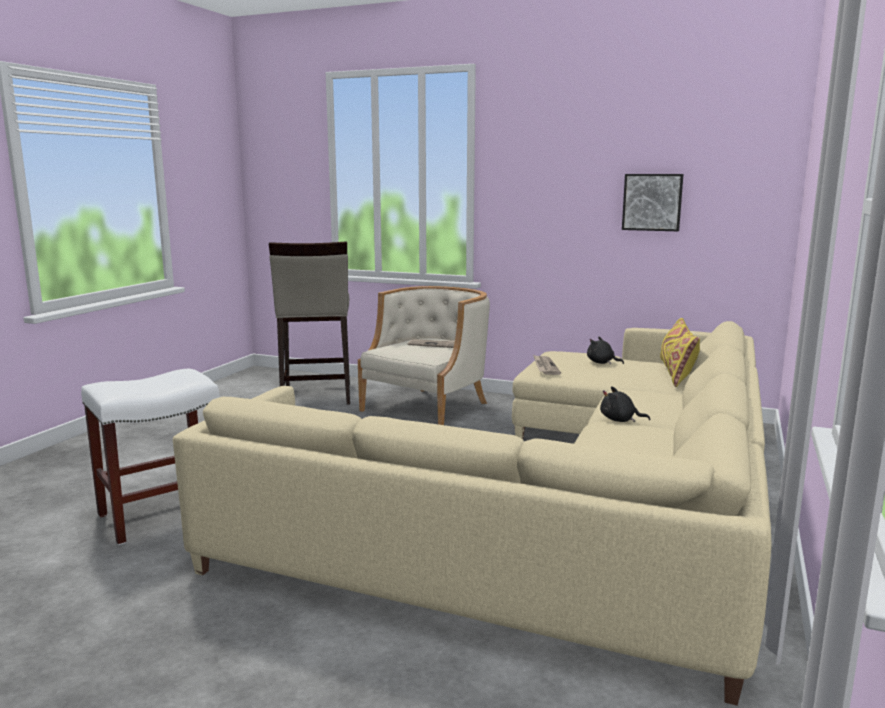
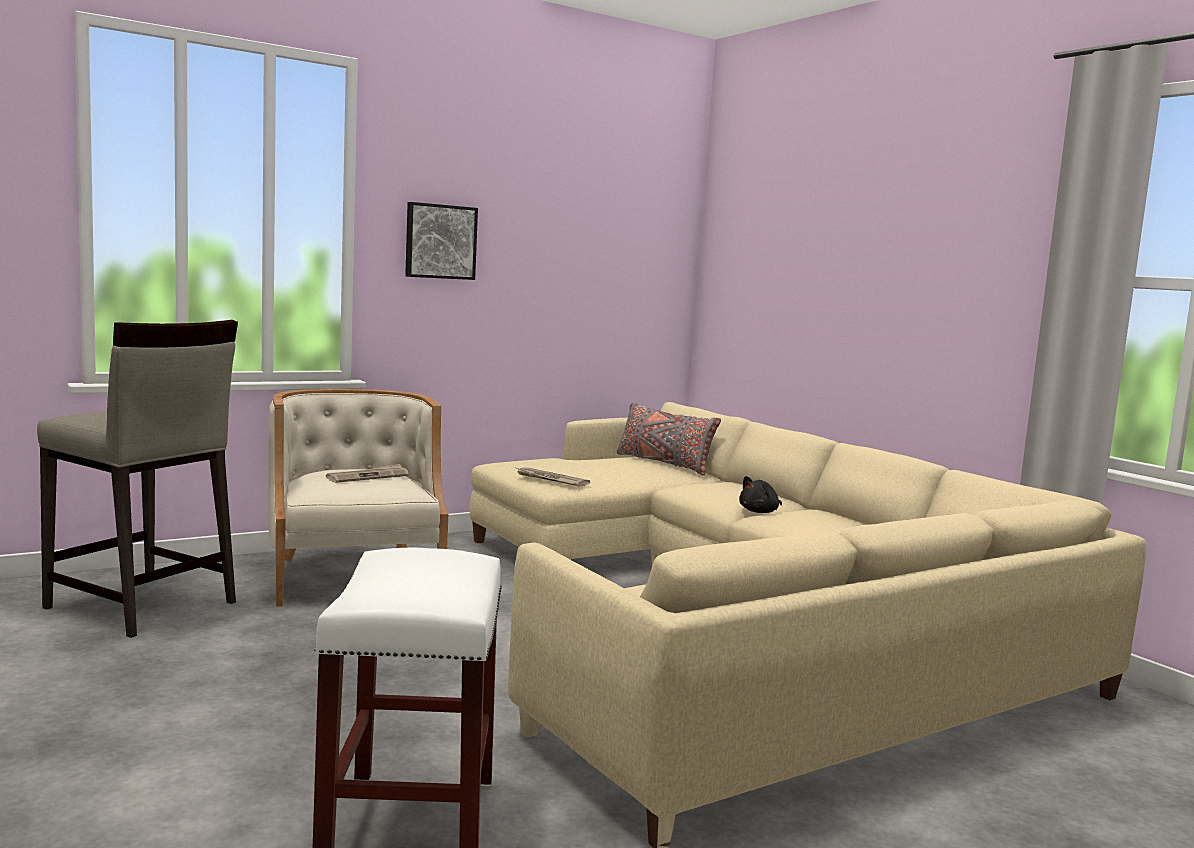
camera: 55 degrees left, 5 degrees down
black plush toy [587,337,624,364] -> none
picture [622,174,683,231] -> picture moved to [405,202,478,280]
yellow pillow [660,318,700,387] -> grey pillow [617,403,721,476]

